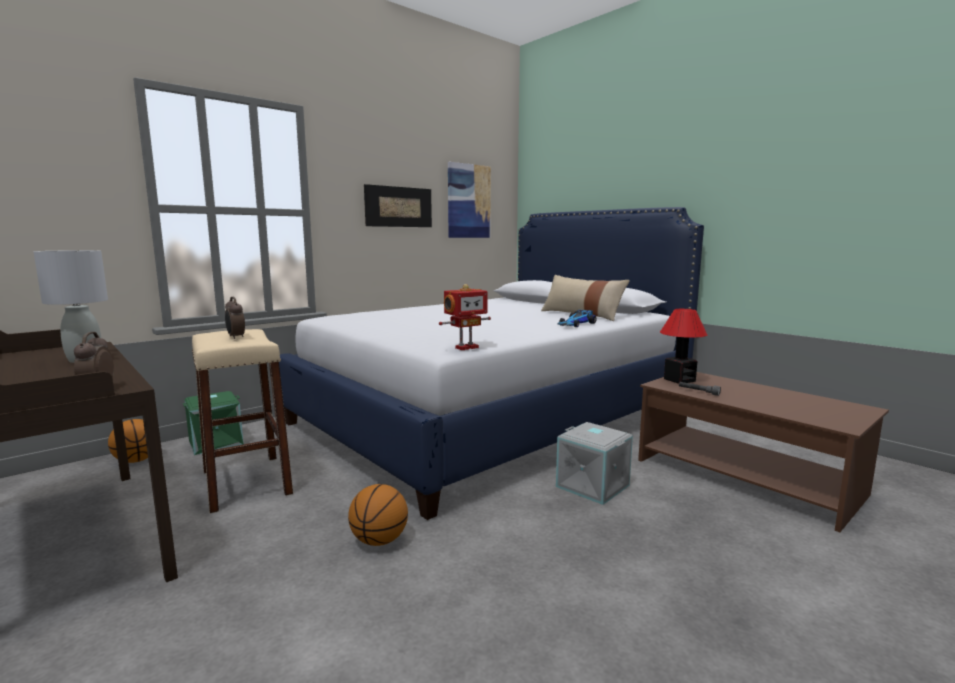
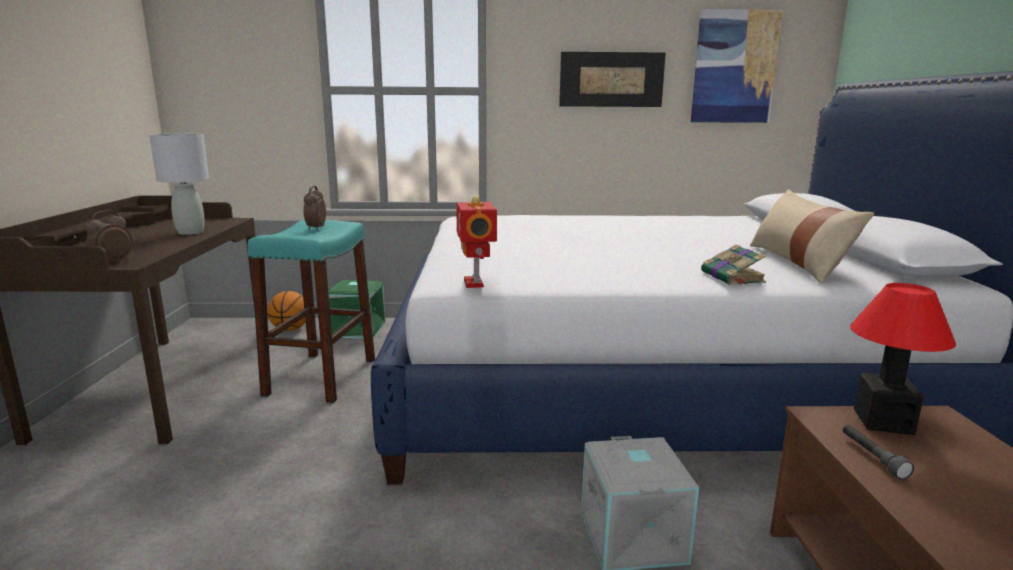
camera: 40 degrees right, 5 degrees up
beige stool [192,329,293,513] -> turquoise stool [248,220,375,403]
basketball [348,484,408,546] -> none
toy robot [439,284,491,350] -> toy robot turned 75 degrees clockwise [456,196,497,288]
toy car [558,310,597,327] -> book [701,244,766,285]

